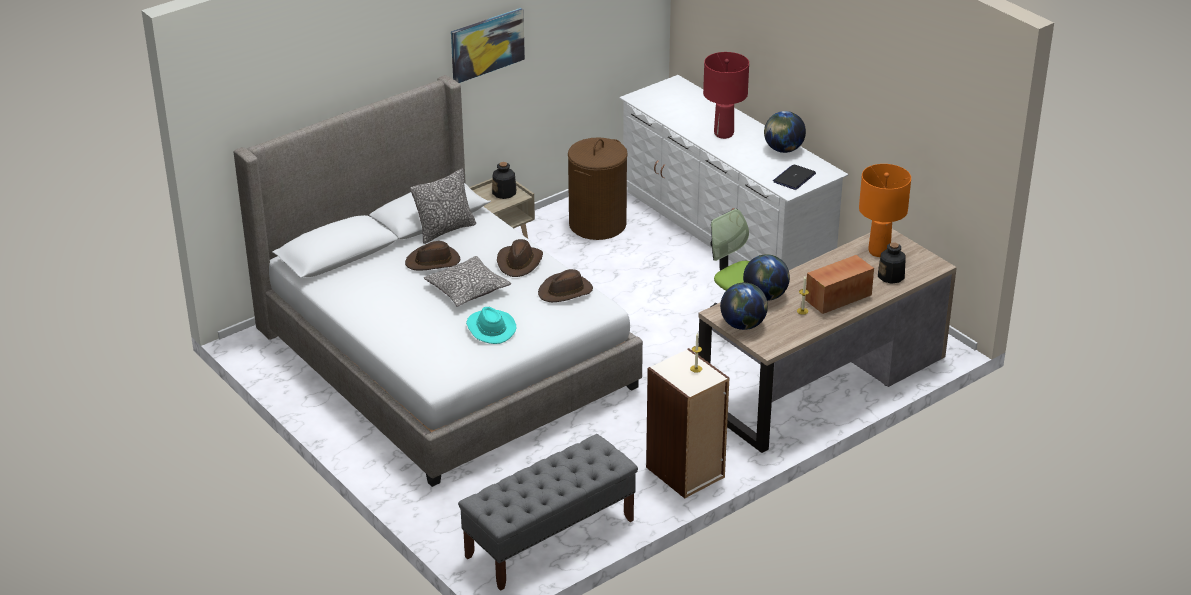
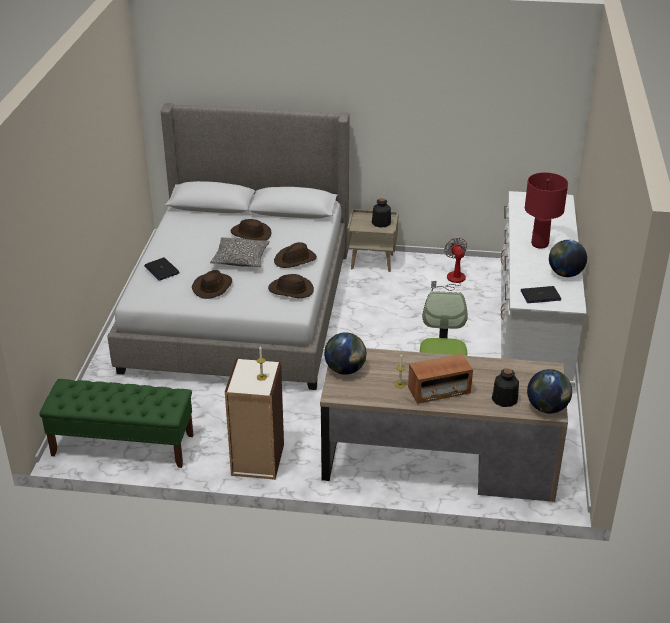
camera: 45 degrees right, 0 degrees up
pillow [410,169,476,244] -> none
picture [451,8,525,83] -> none
grey bench [458,434,638,591] -> green bench [39,379,193,468]
turquoise hat [466,307,517,344] -> brown hat [192,270,232,299]
brown laundry basket [568,138,628,240] -> fan [431,237,467,292]
globe [743,254,790,301] -> globe moved to [527,369,572,414]
radio [805,255,874,314] -> radio turned 150 degrees clockwise [408,354,473,404]
orange table lamp [859,164,911,257] -> none
none -> laptop [144,257,180,280]

